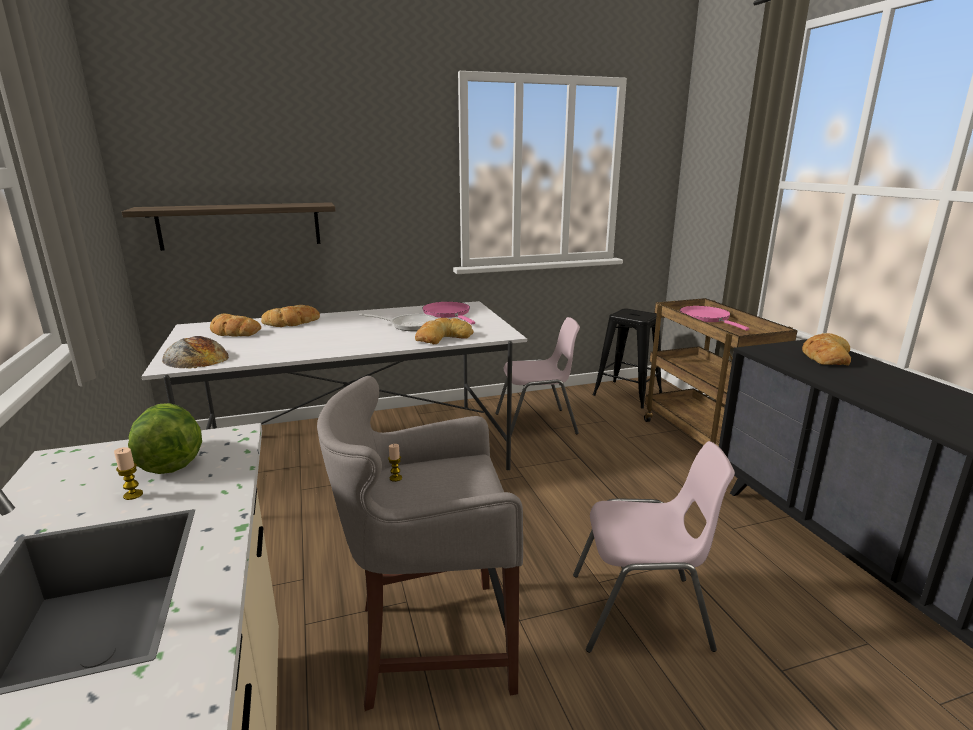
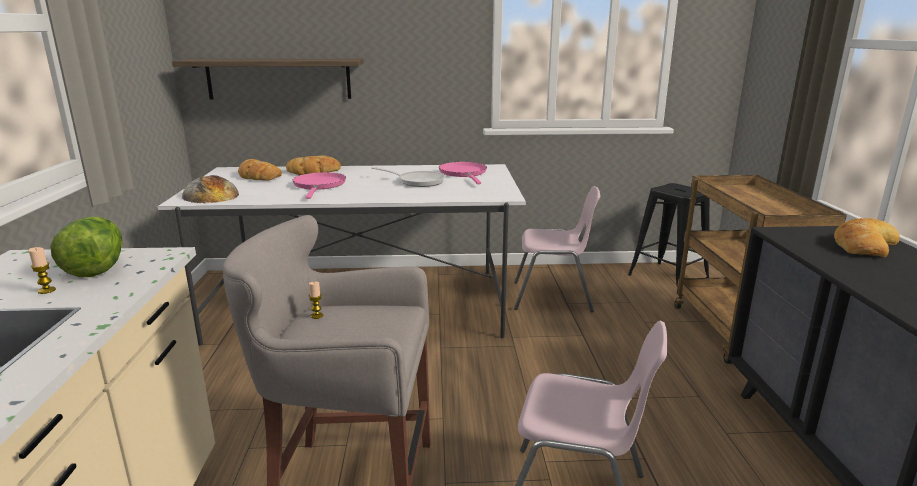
camera: 15 degrees right, 0 degrees up
bread [415,318,474,344] -> none
pink frying pan [680,306,749,331] -> pink frying pan moved to [293,172,346,199]

